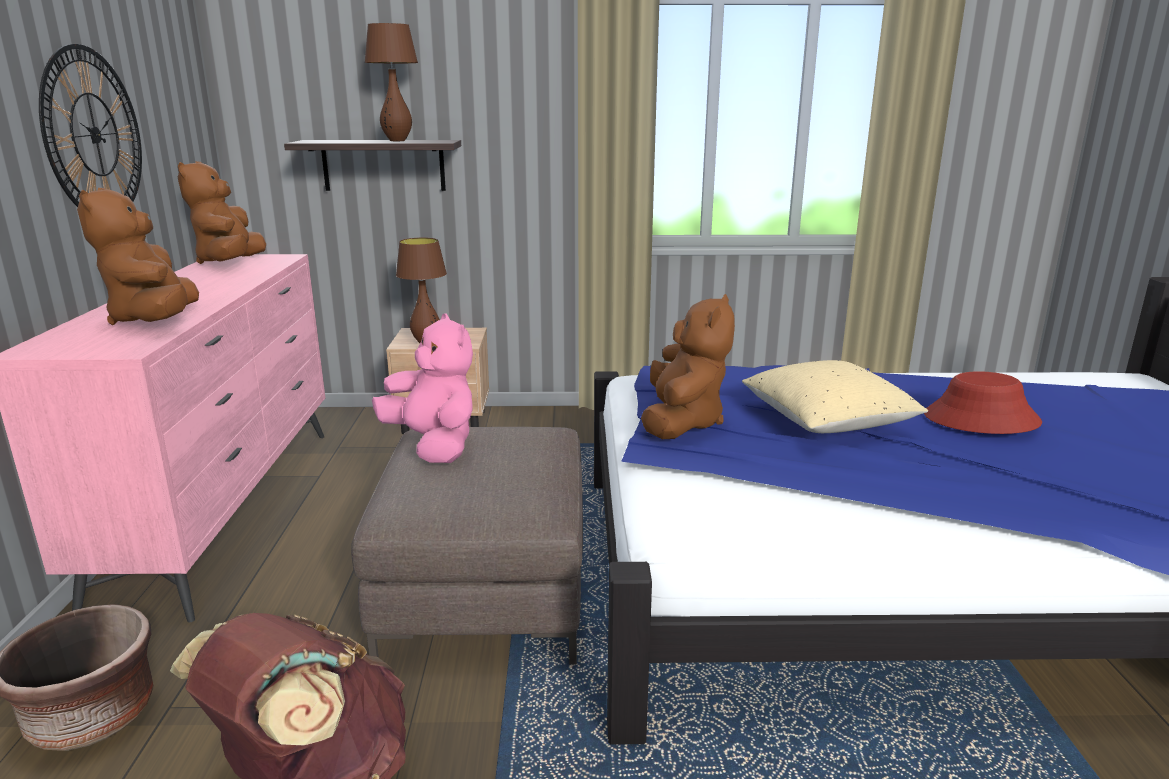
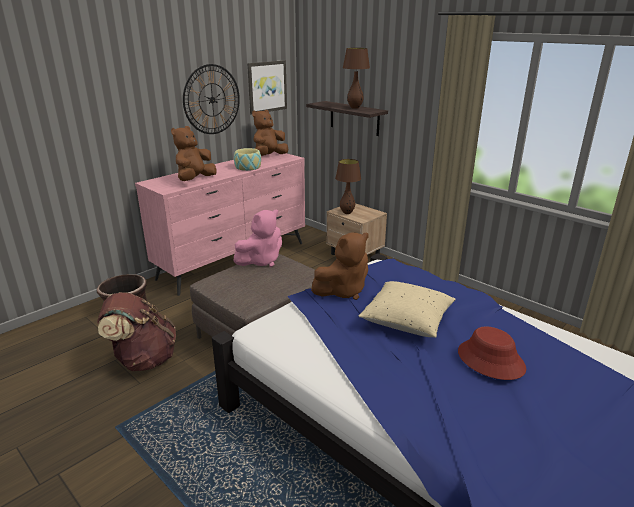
camera: 45 degrees right, 5 degrees up
pink plush toy [372,313,473,463] -> pink plush toy turned 45 degrees clockwise [234,209,282,267]
none -> bowl [234,148,261,171]
none -> picture [247,60,287,115]

